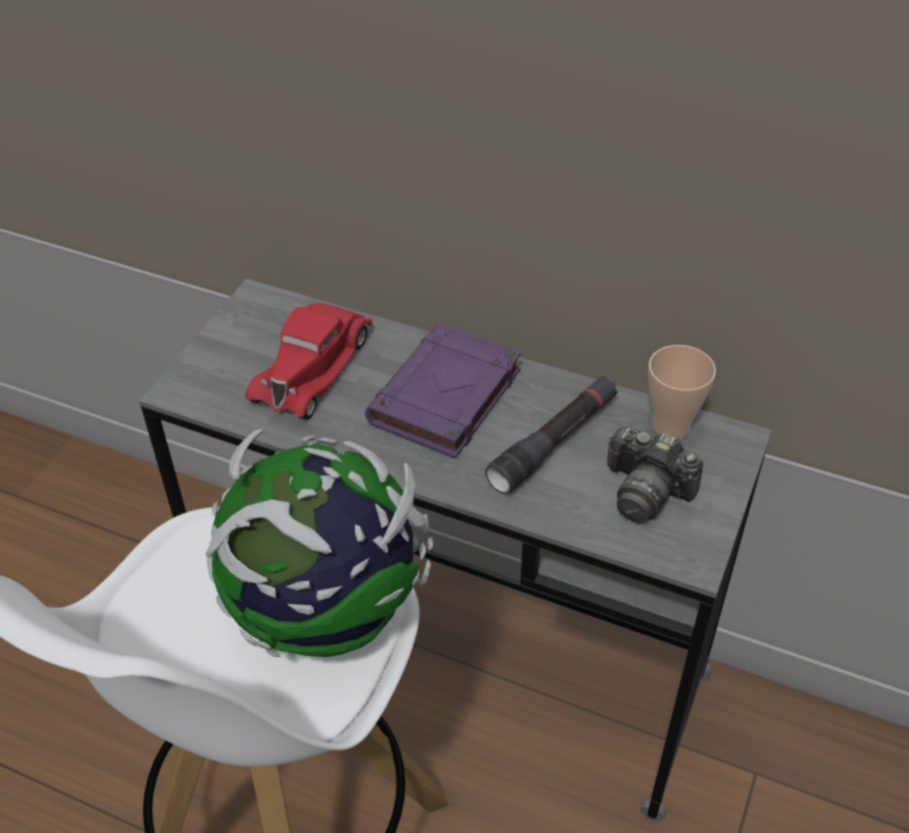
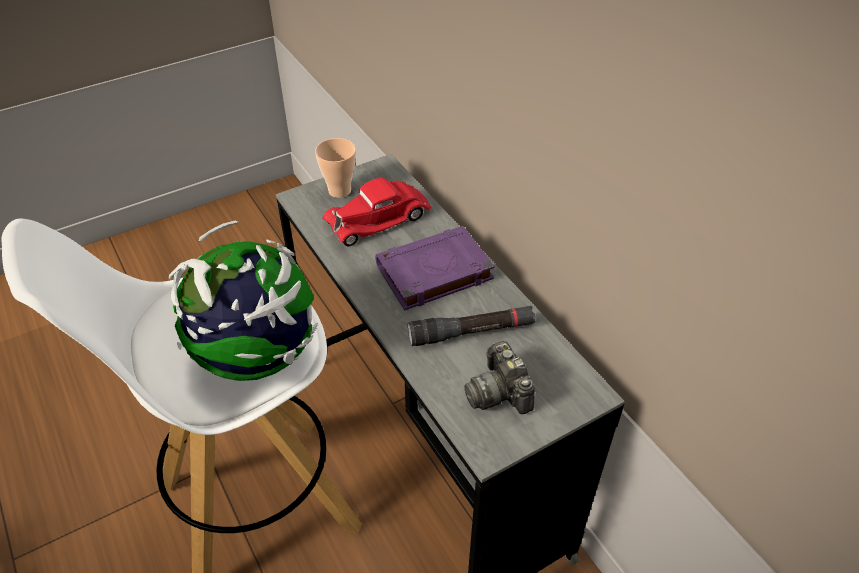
camera: 35 degrees right, 0 degrees up
cup [648,345,716,439] -> cup moved to [315,138,356,198]

